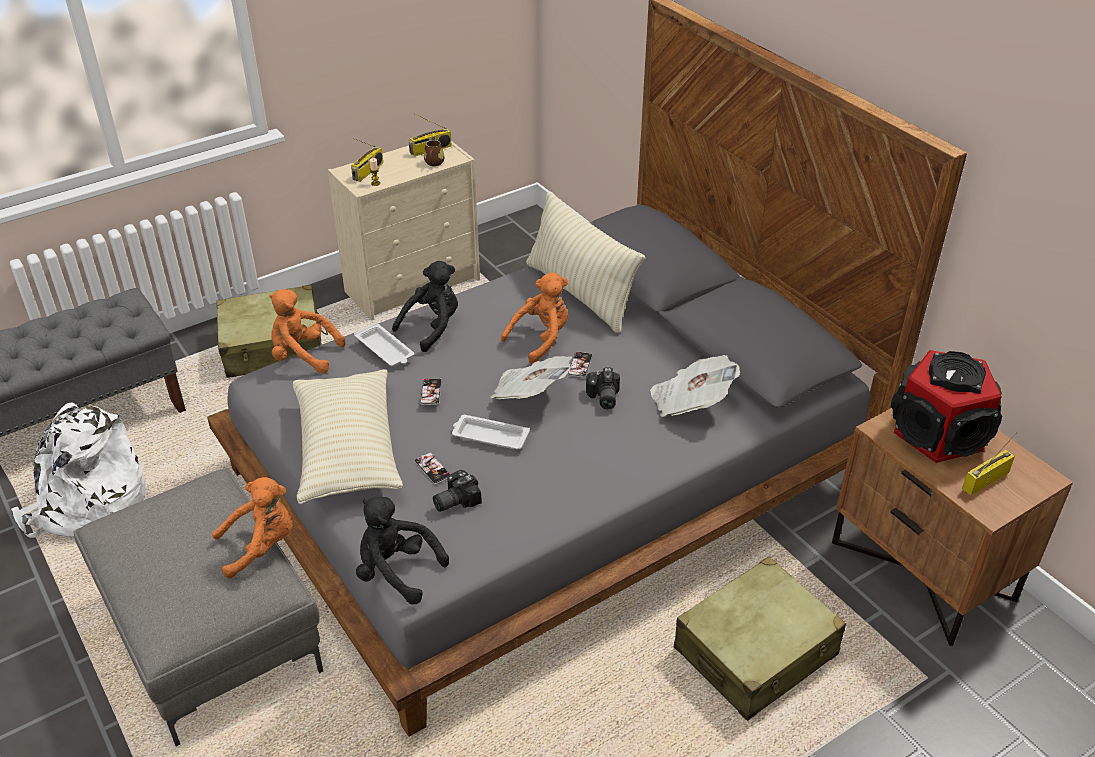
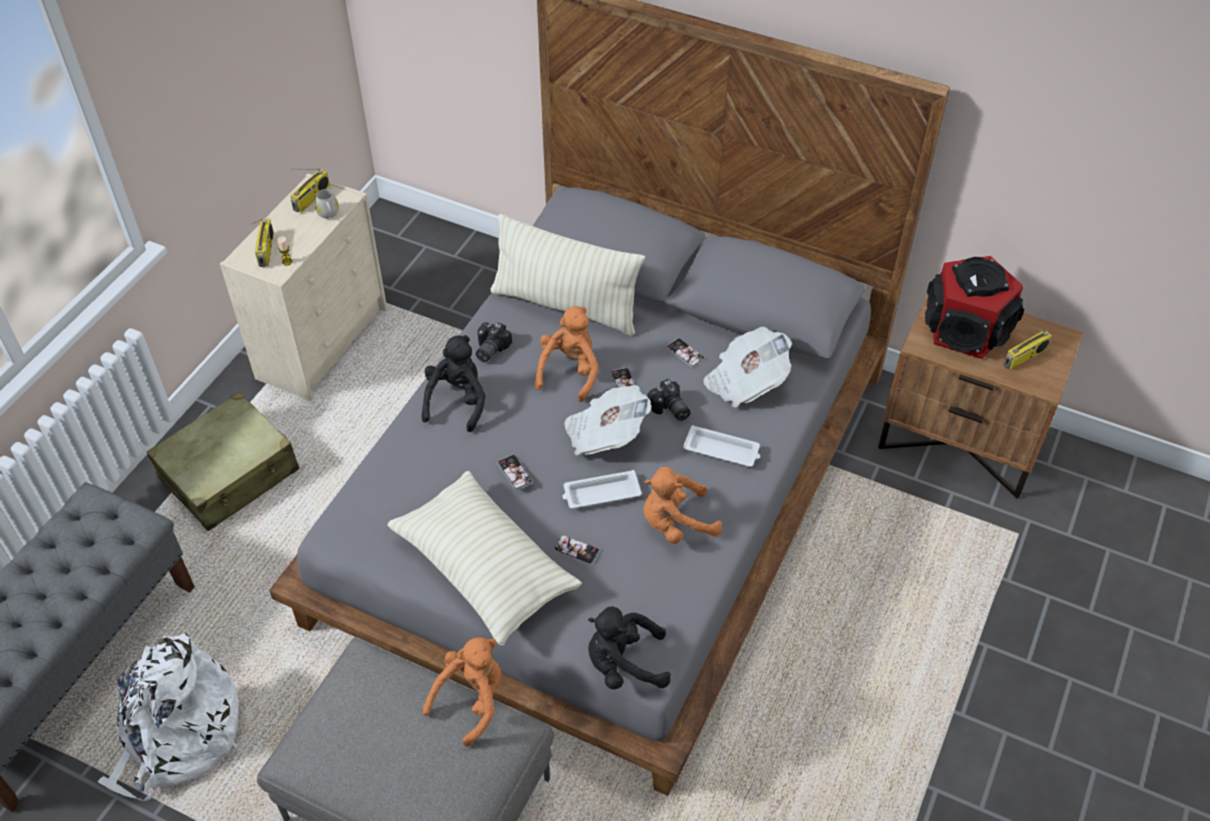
camera: 30 degrees left, 10 degrees up
orange plush toy [269,289,346,374] -> orange plush toy moved to [643,467,722,544]
white tray [354,323,414,366] -> white tray moved to [683,425,760,467]
brown mug [424,140,444,166] -> white mug [315,189,339,219]
camera [433,470,482,512] -> camera moved to [476,322,512,362]
beige suitcase [674,556,846,720] -> none
radio [962,432,1017,496] -> radio turned 150 degrees counterclockwise [1003,326,1052,370]
none -> phone [667,338,705,367]

